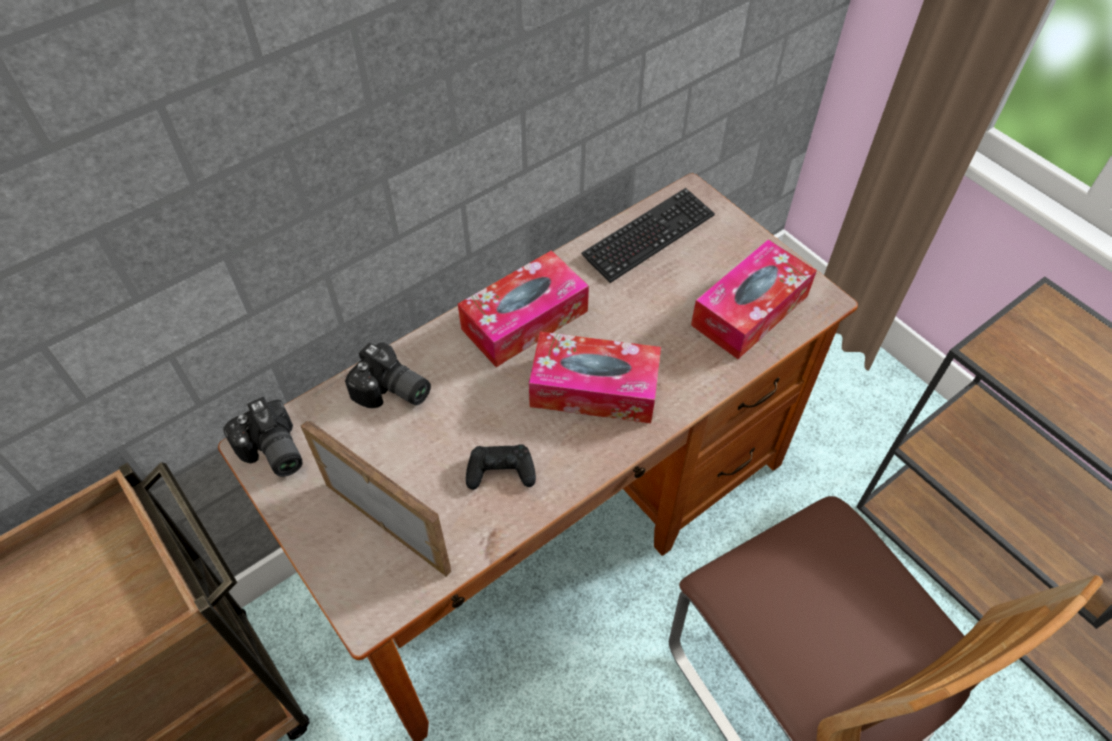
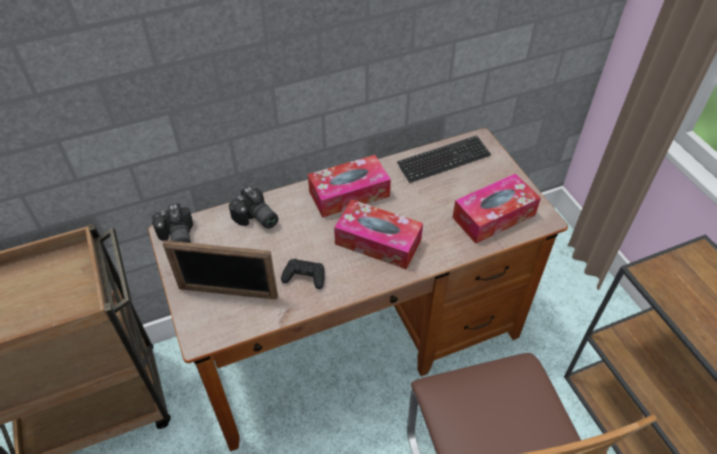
camera: 15 degrees right, 5 degrees down
picture frame [300,421,451,577] -> picture frame turned 135 degrees clockwise [163,240,278,299]

